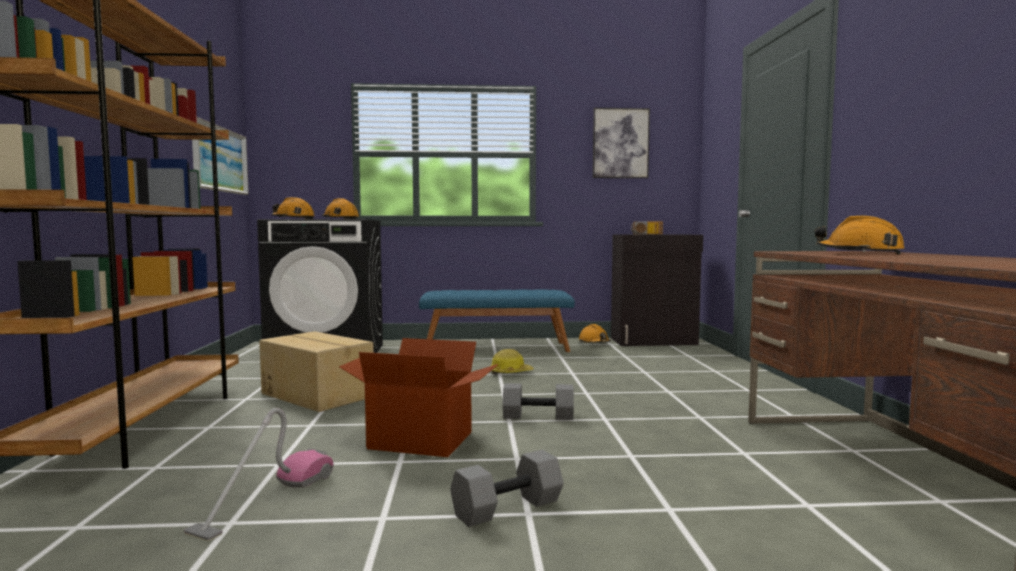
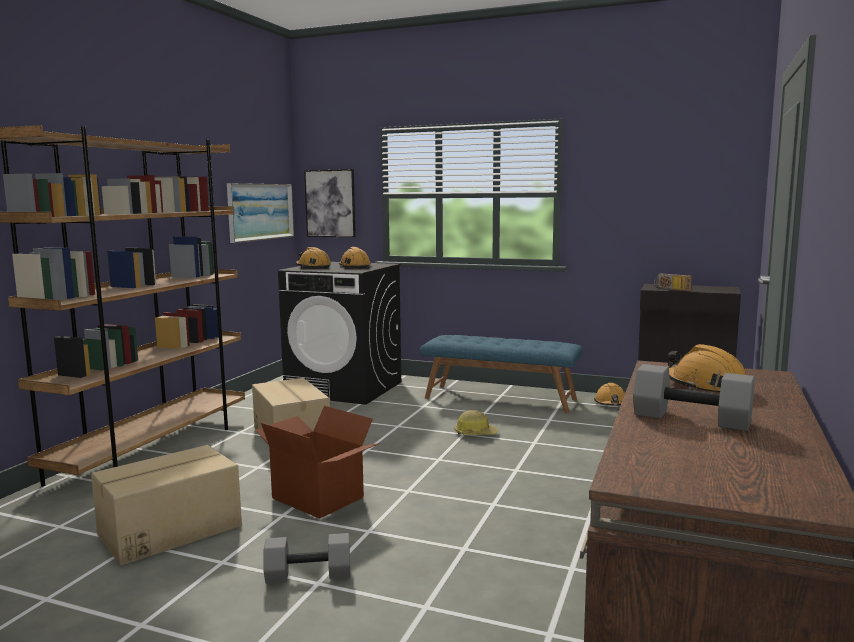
camera: 25 degrees right, 5 degrees up
vacuum cleaner [184,408,334,541] -> cardboard box [91,445,242,566]
grey dumbbell [503,383,574,420] -> grey dumbbell moved to [633,364,755,431]
picture [593,108,650,178] -> picture moved to [304,169,356,237]

